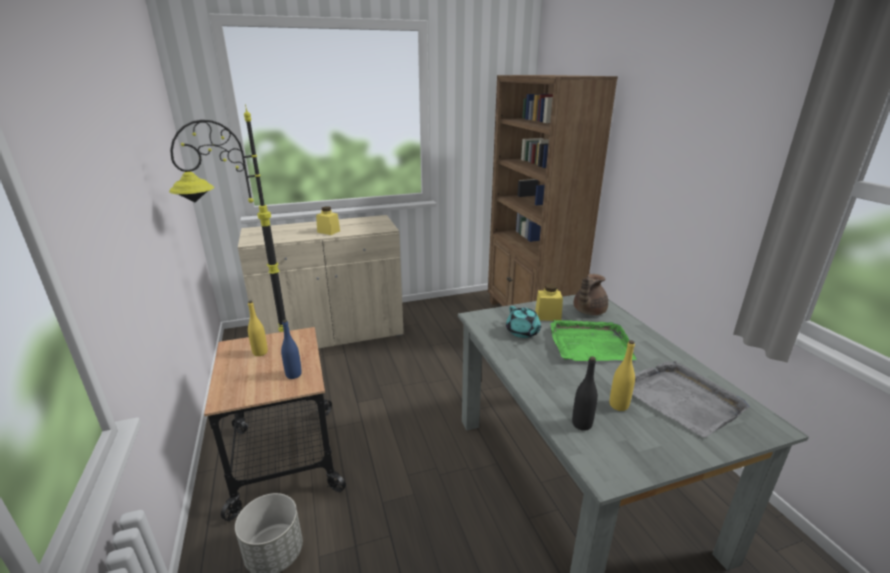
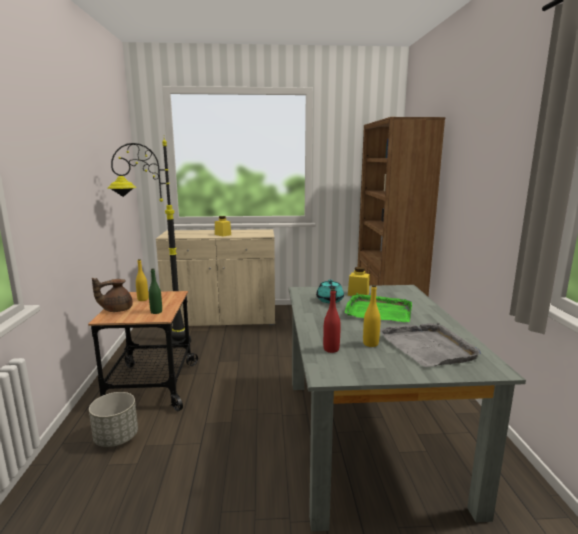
camera: 15 degrees right, 10 degrees down
blue bottle [281,320,302,379] -> green bottle [149,268,162,314]
black bottle [572,356,598,431] -> red bottle [323,289,341,353]
brown teapot [573,274,608,315] -> brown teapot moved to [92,278,133,312]

